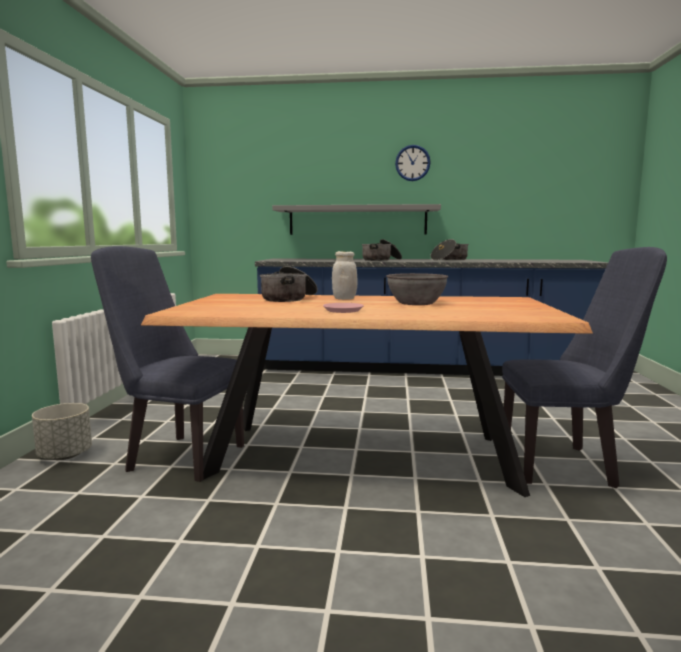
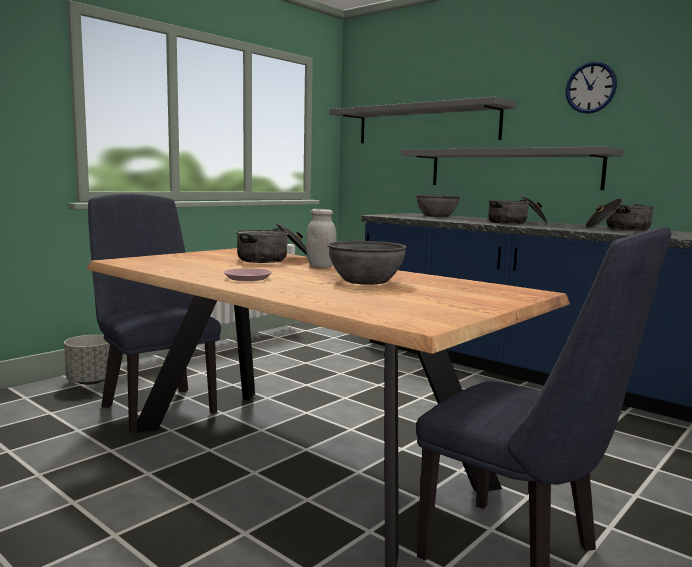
camera: 35 degrees right, 0 degrees up
none -> grey shelf [329,97,517,143]
none -> grey bowl [416,195,460,217]

